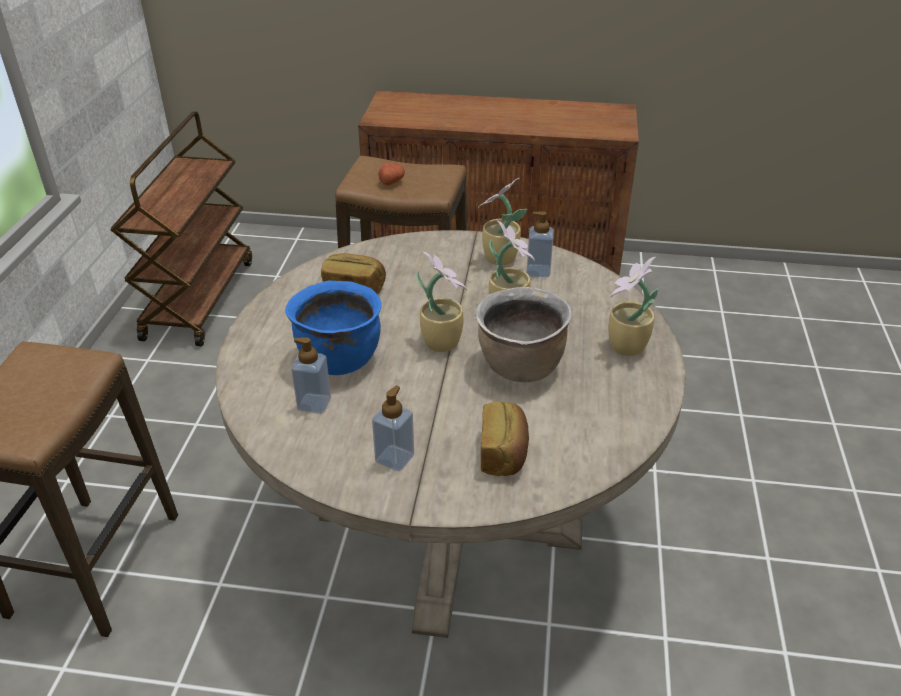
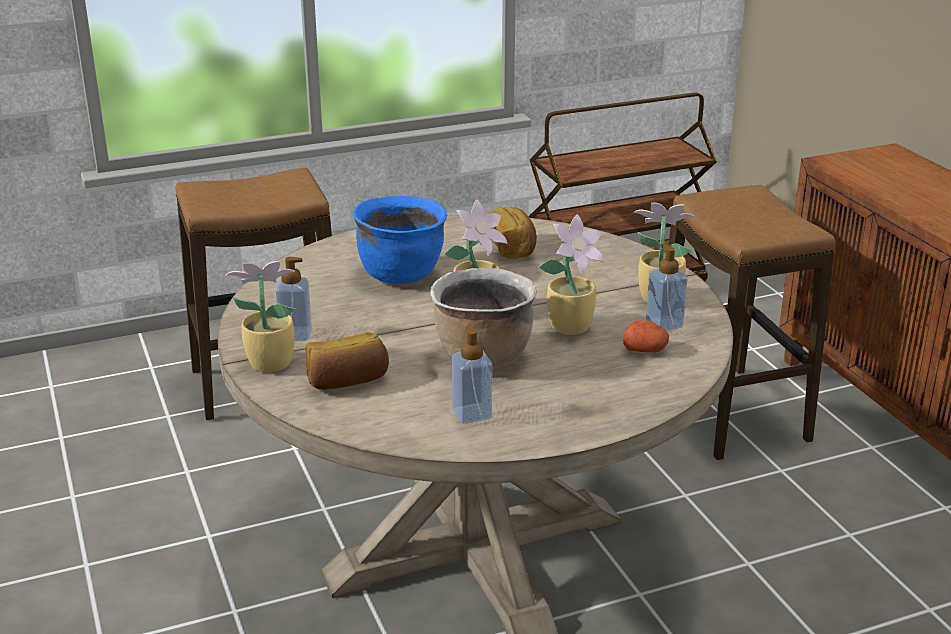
camera: 60 degrees right, 10 degrees down
soap dispenser [291,338,331,414] -> soap dispenser moved to [452,325,492,424]
potato [378,163,405,185] -> potato moved to [623,320,669,352]
potted plant [608,257,658,356] -> potted plant moved to [226,261,296,373]

